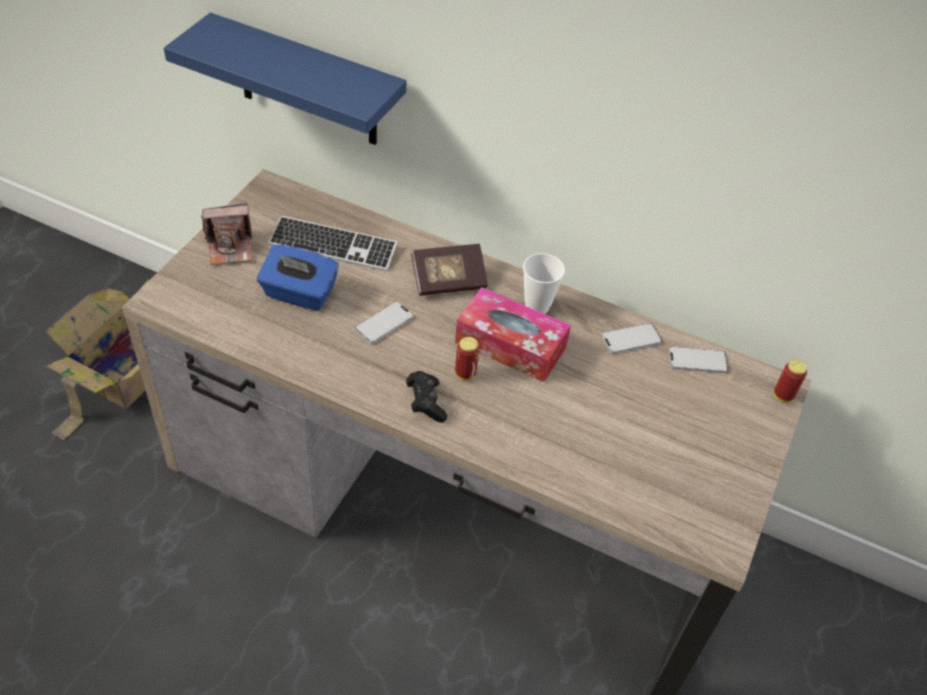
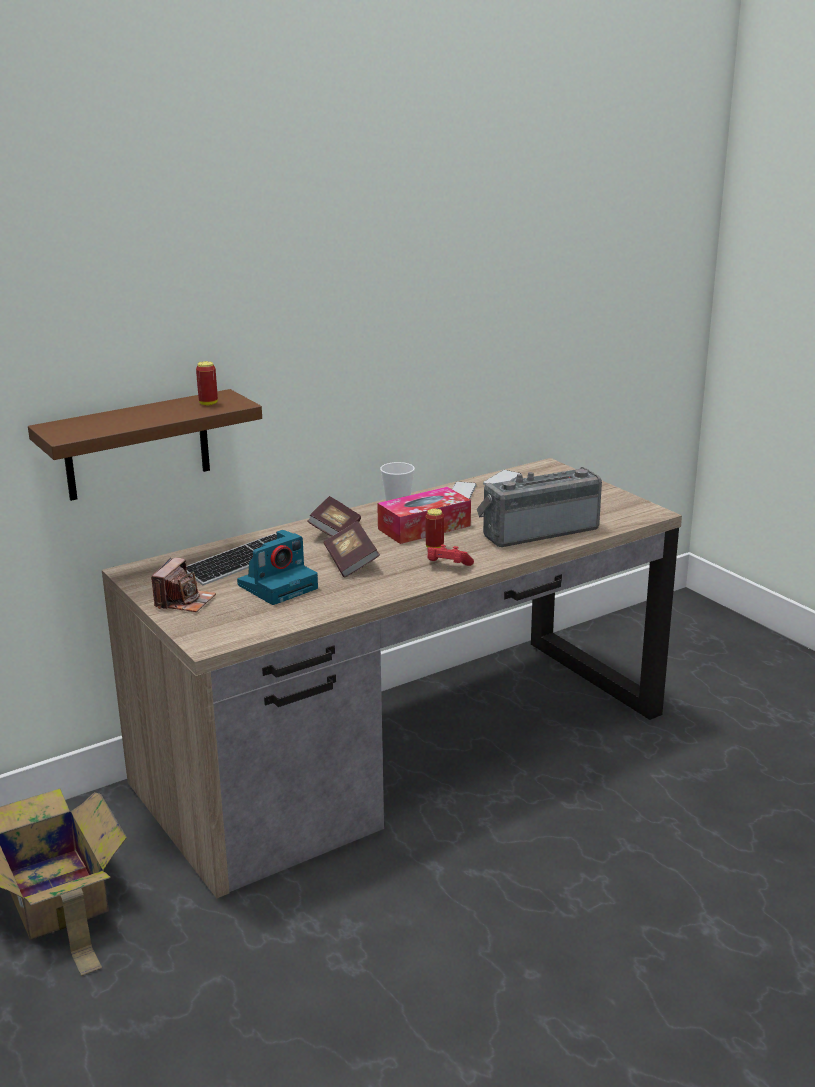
camera: 55 degrees left, 25 degrees down
blue shelf [164,13,406,145] -> brown shelf [28,389,262,501]
blue tissue box [257,245,339,311] -> camera [237,530,318,605]
phone [355,301,413,344] -> book [324,521,380,578]
black game controller [406,371,447,423] -> red game controller [427,544,474,566]
can [774,360,807,402] -> can moved to [196,361,218,406]
none -> radio [477,467,602,547]

